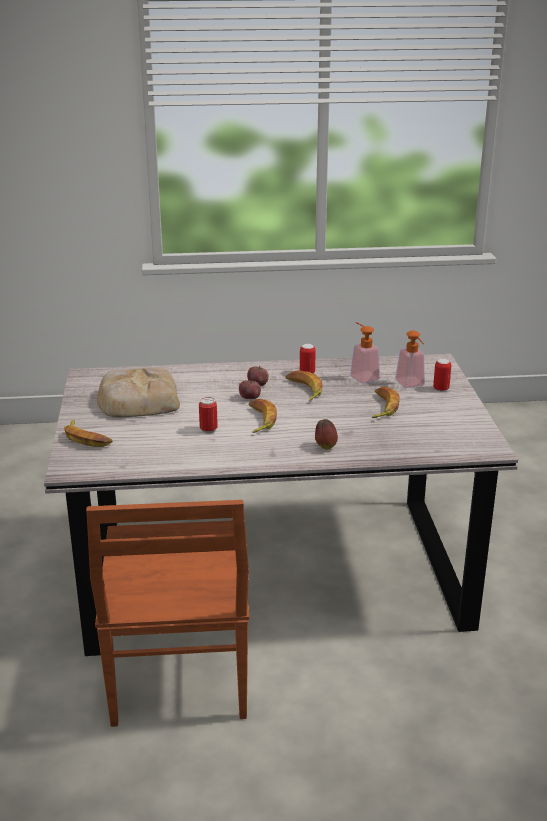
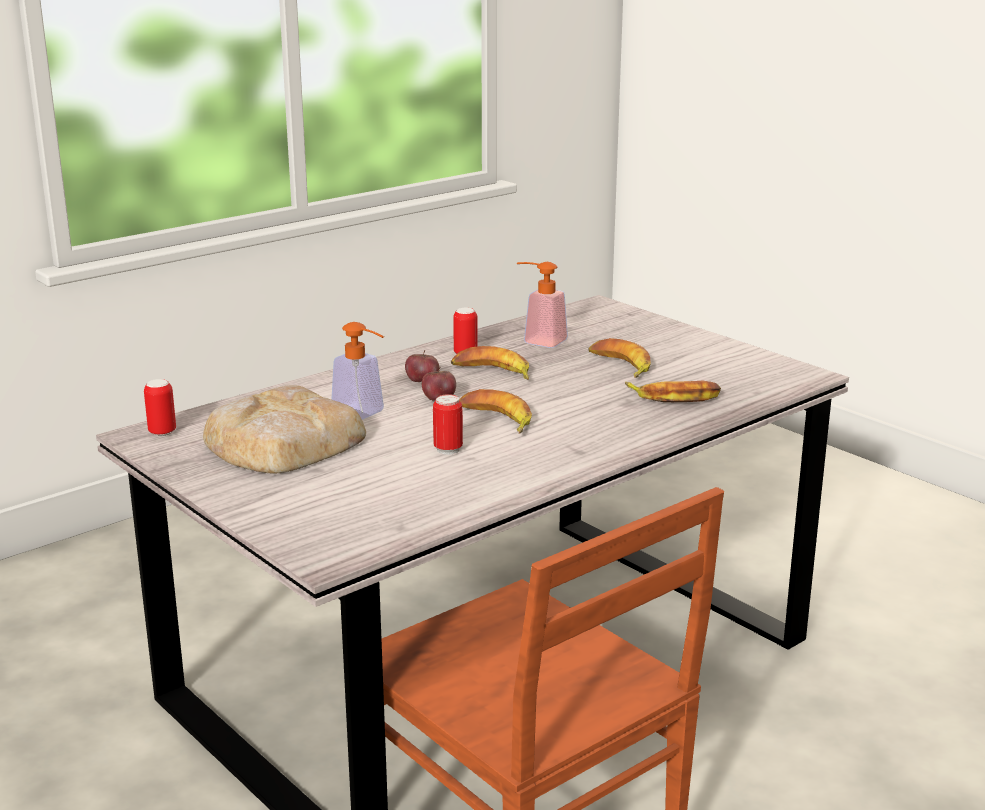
camera: 35 degrees left, 5 degrees down
banana [64,420,113,447] -> banana moved to [625,381,721,402]
apple [315,419,338,450] -> none
soap dispenser [395,331,425,388] -> soap dispenser moved to [331,322,384,420]
can [433,359,451,391] -> can moved to [144,379,176,436]

